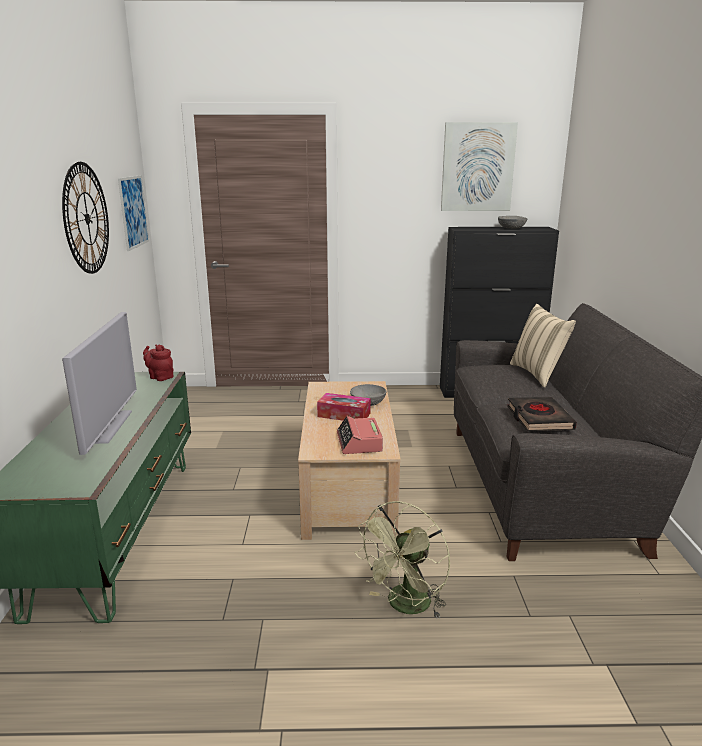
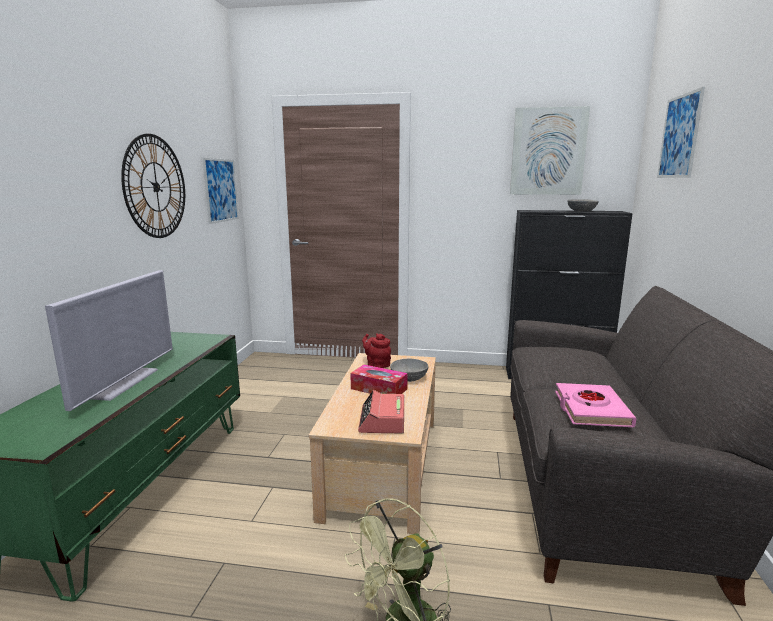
camera: 10 degrees right, 5 degrees down
red teapot [143,345,174,381] -> red teapot moved to [362,333,391,368]
black book [507,397,577,431] -> pink book [555,383,637,427]
beige pillow [510,304,576,388] -> none
none -> picture [657,87,705,178]

